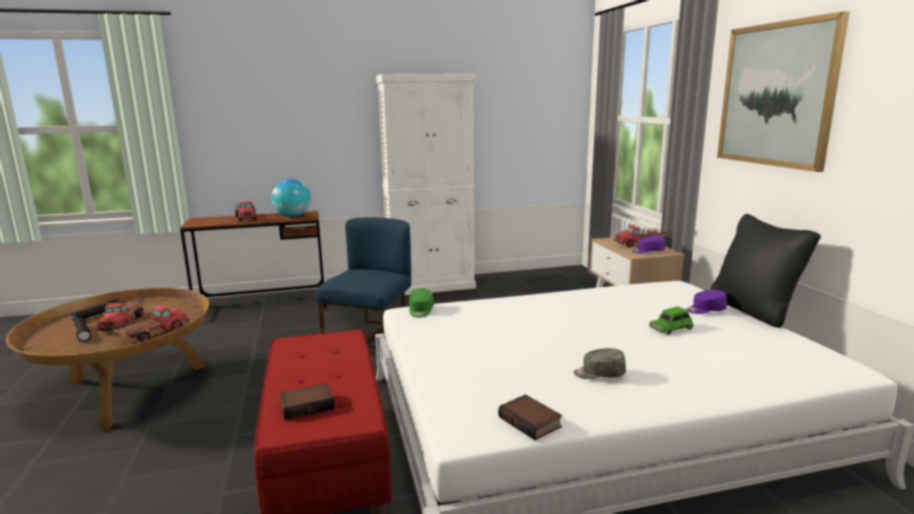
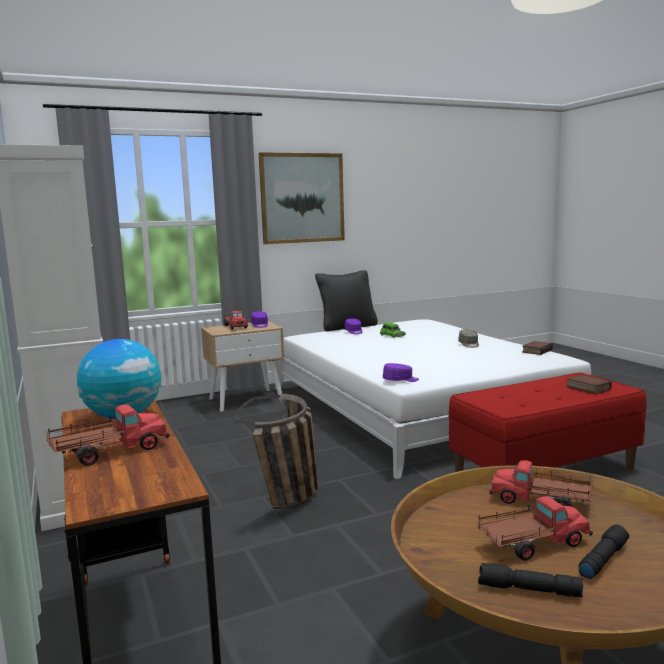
camera: 100 degrees left, 5 degrees down
blue chair [315,217,411,355] -> basket [233,394,318,509]
green cap [409,288,433,318] -> purple cap [383,363,419,382]

